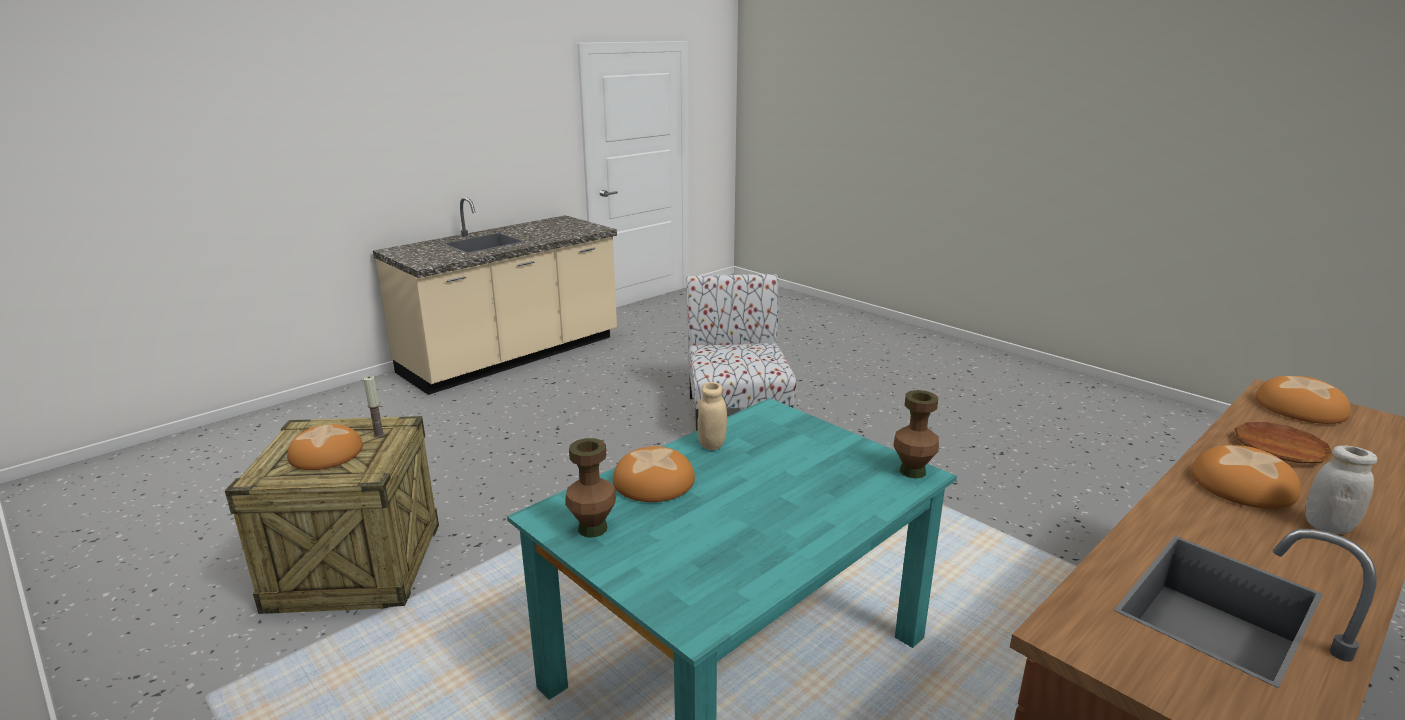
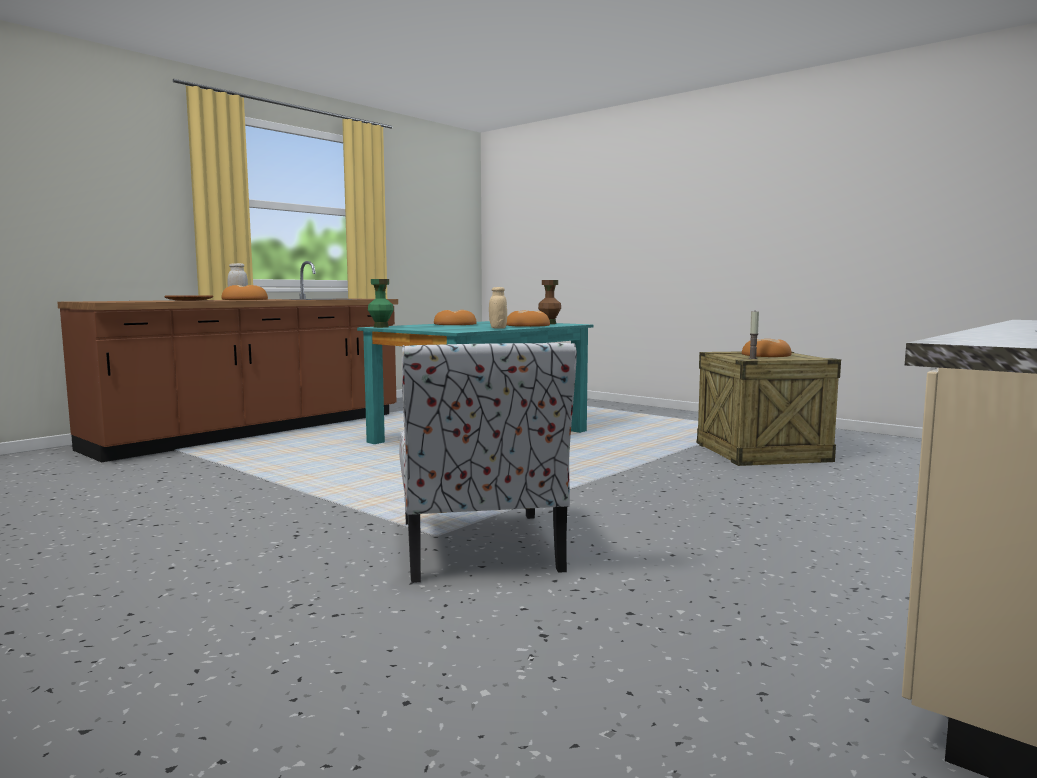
camera: 175 degrees right, 15 degrees down
brown vase [894,390,939,479] -> green vase [368,279,394,328]
bread [1255,376,1351,424] -> bread moved to [434,310,477,325]

